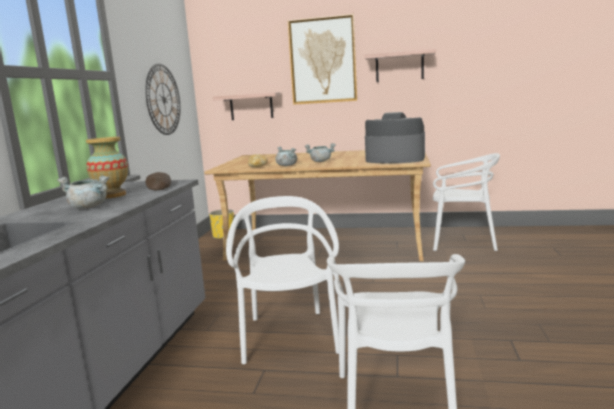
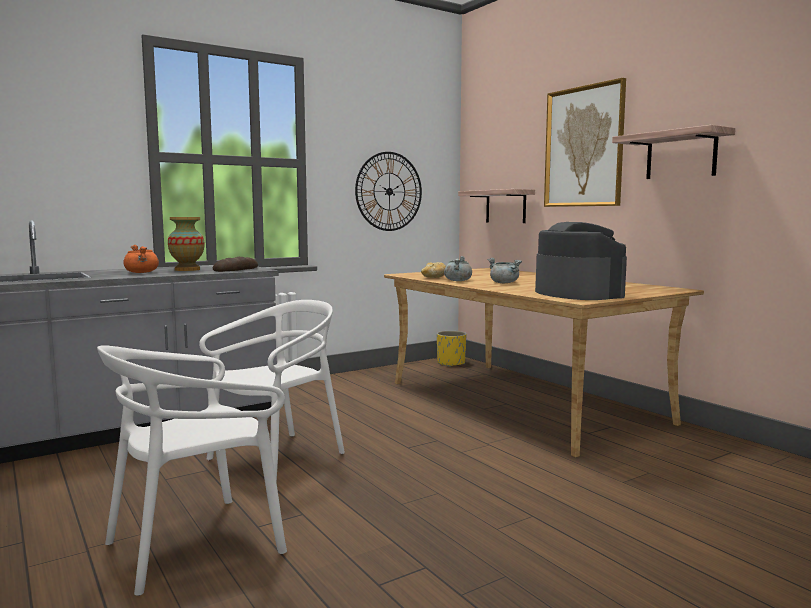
camera: 45 degrees right, 5 degrees down
grey cooking pot [57,176,109,209] -> orange cooking pot [123,244,159,273]
white chair [433,153,500,251] -> none

